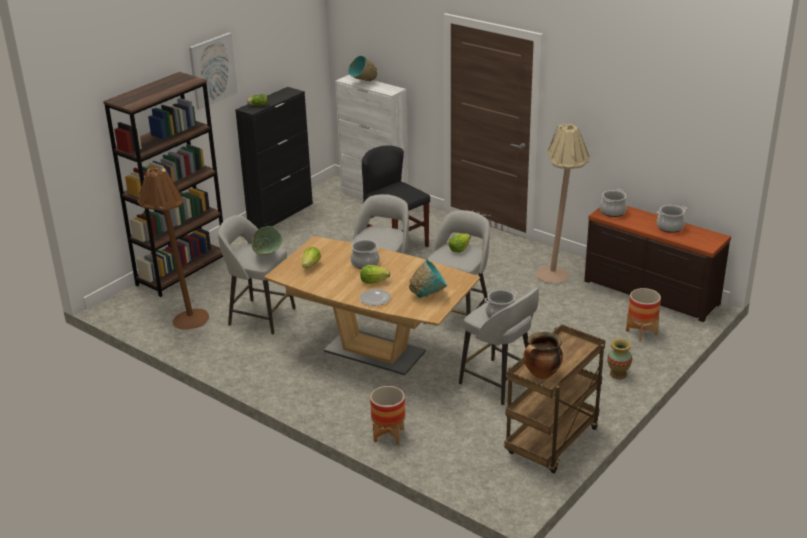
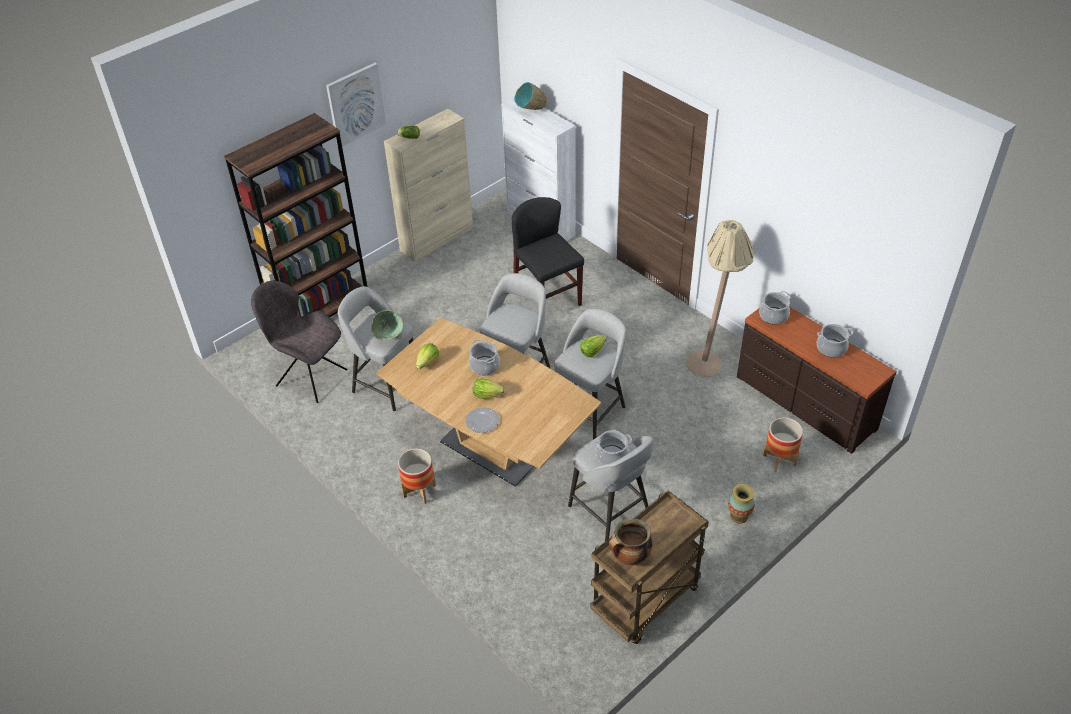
camera: 10 degrees right, 15 degrees up
brown floor lamp [138,168,209,330] -> grey chair [251,280,348,403]
black cabinet [235,87,313,229] -> beige cabinet [384,109,473,262]
planter [370,386,405,445] -> planter moved to [398,449,436,504]
turquoise bowl [409,260,447,298] -> none

